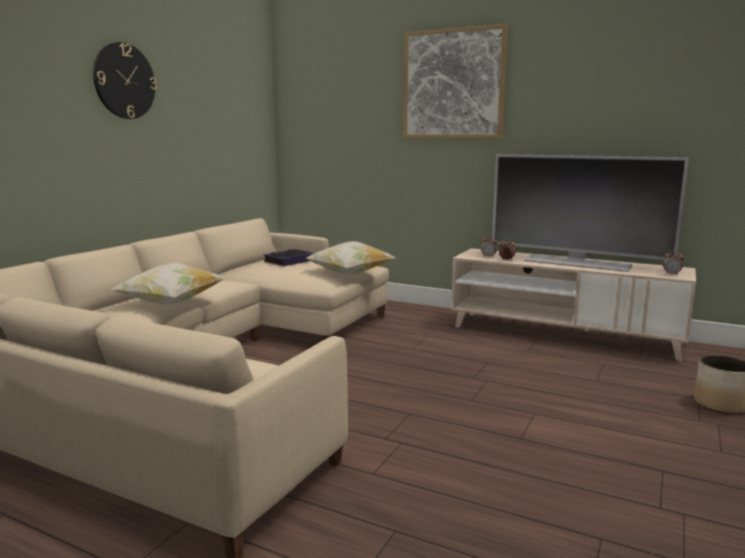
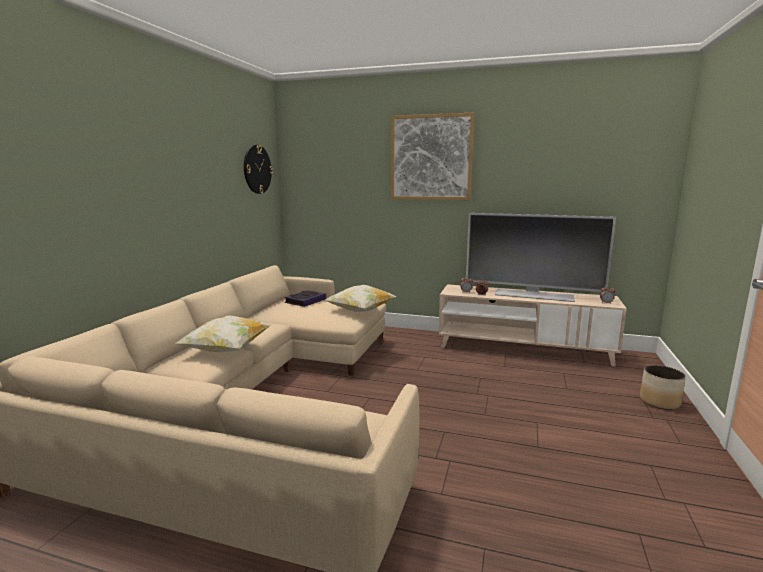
camera: 10 degrees left, 0 degrees up
wall clock [93,42,157,119] -> wall clock moved to [244,145,273,194]

